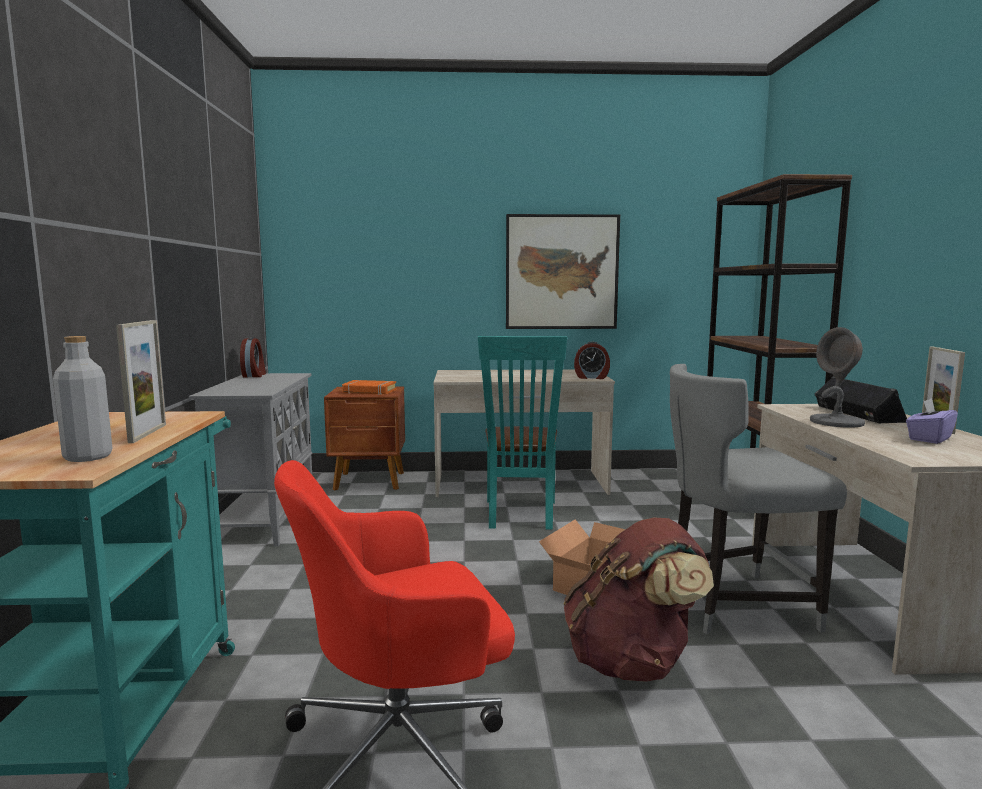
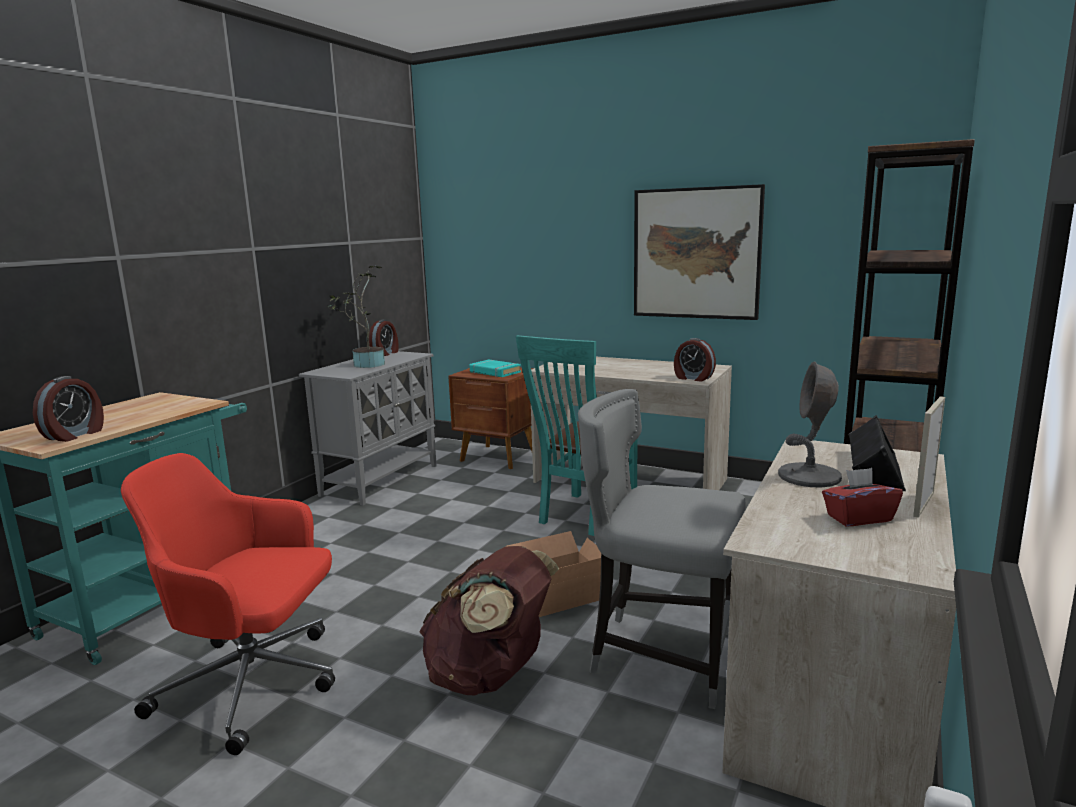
camera: 30 degrees right, 5 degrees up
grey bottle [53,336,112,462] -> alarm clock [33,376,104,442]
picture frame [116,320,166,443] -> none
orange book [342,380,397,395] -> turquoise book [470,360,521,377]
purple tissue box [906,398,958,444] -> red tissue box [822,468,903,526]
none -> potted plant [327,266,385,368]

